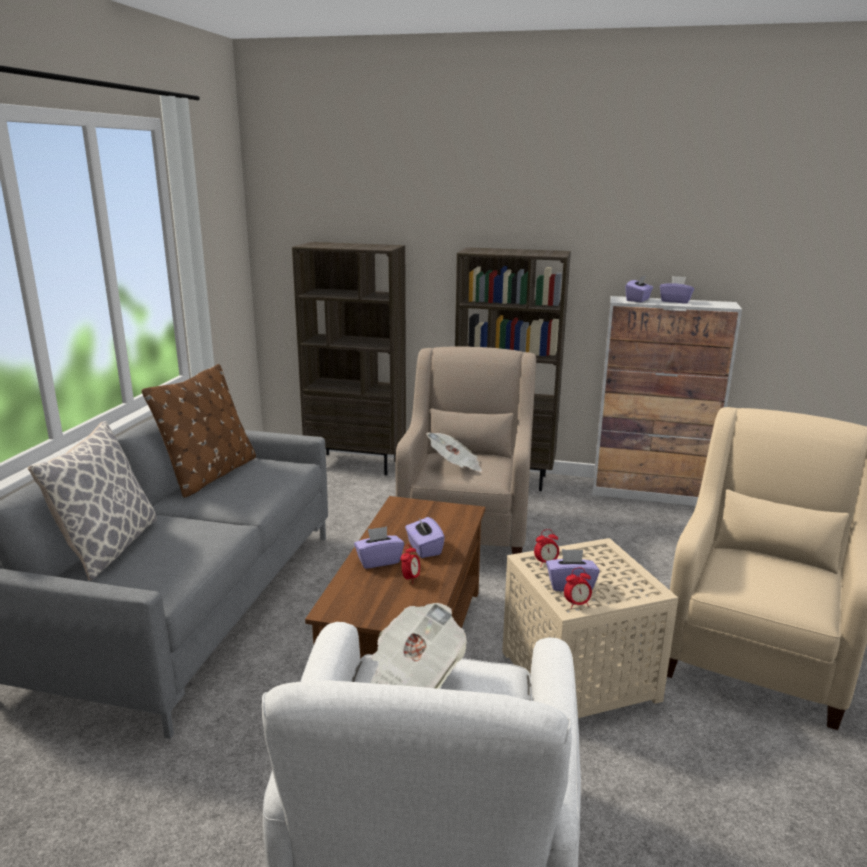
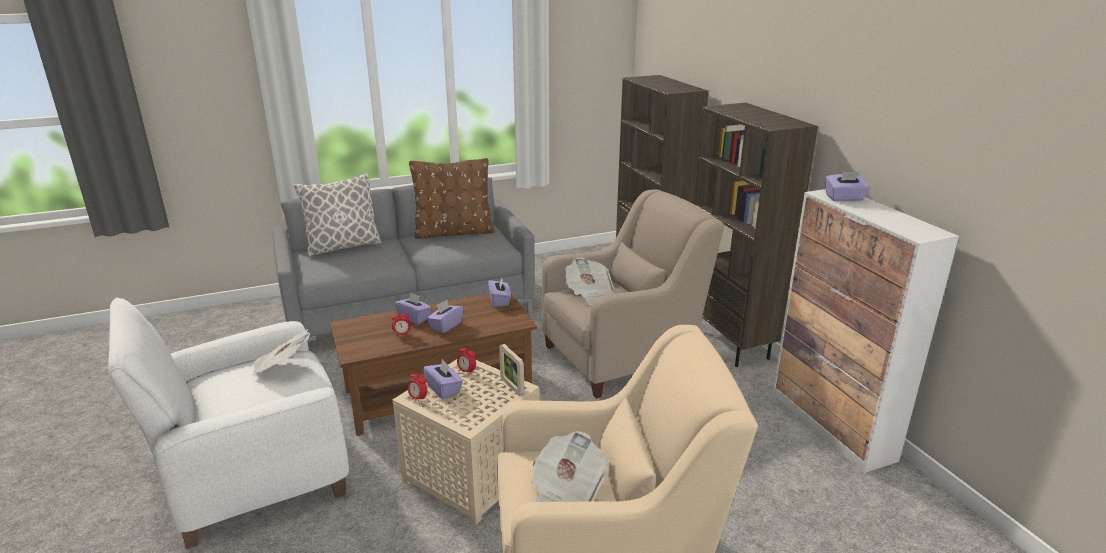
camera: 55 degrees right, 5 degrees up
purple tissue box [660,276,694,303] -> purple tissue box moved to [488,278,511,307]
none -> picture frame [499,344,524,396]
none -> newspaper [531,431,609,502]

